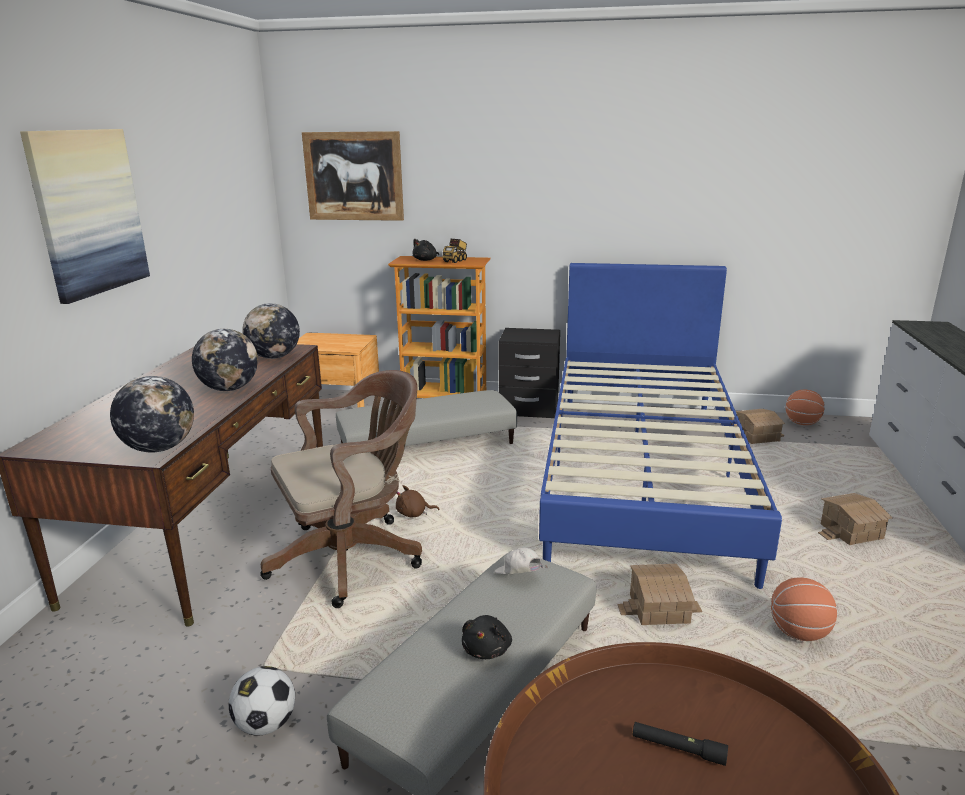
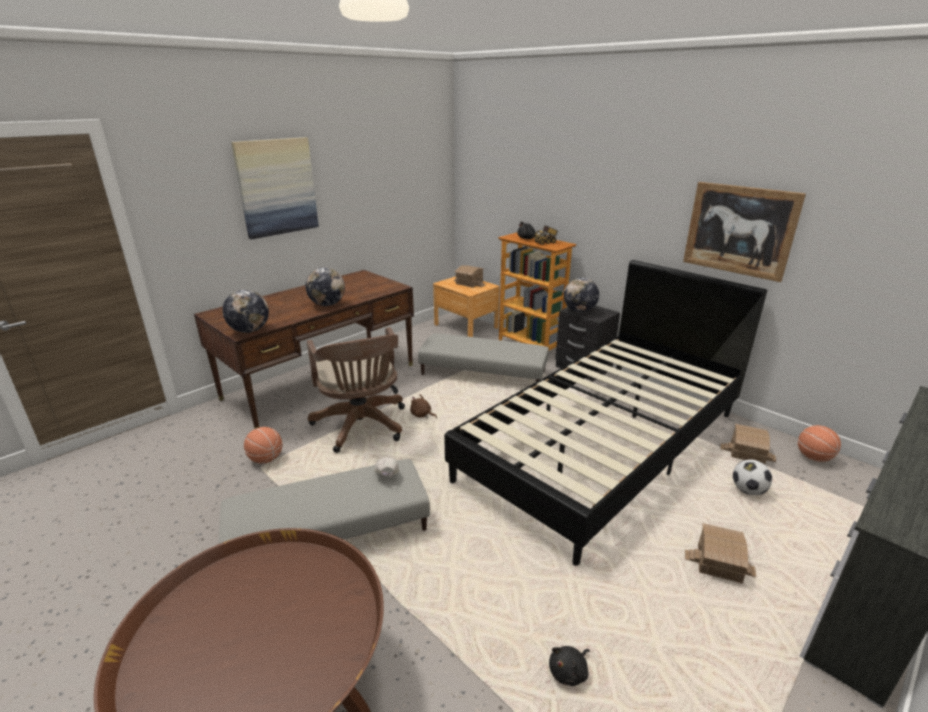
camera: 35 degrees right, 5 degrees up
football [228,666,295,736] -> football moved to [733,460,772,495]
globe [242,303,300,359] -> globe moved to [564,278,599,313]
brown office chair [260,370,422,608] -> brown office chair turned 60 degrees clockwise [307,327,405,453]
picture [302,131,404,221] -> picture moved to [683,182,806,282]
black plush toy [462,615,512,659] -> black plush toy moved to [549,646,590,686]
blue bed [539,263,782,589] -> black bed [444,260,767,566]
toy house [618,564,702,625] -> toy house moved to [454,265,486,288]
black flashlight [633,722,728,766] -> none
basketball [771,577,837,641] -> basketball moved to [244,427,282,463]

